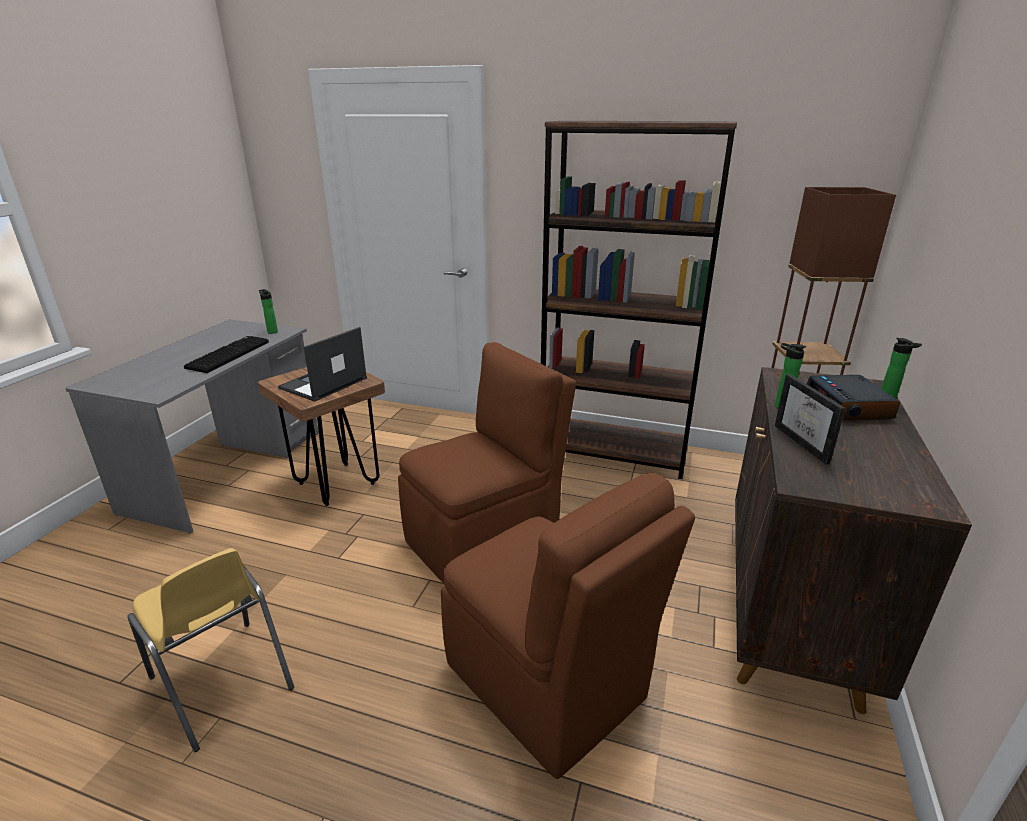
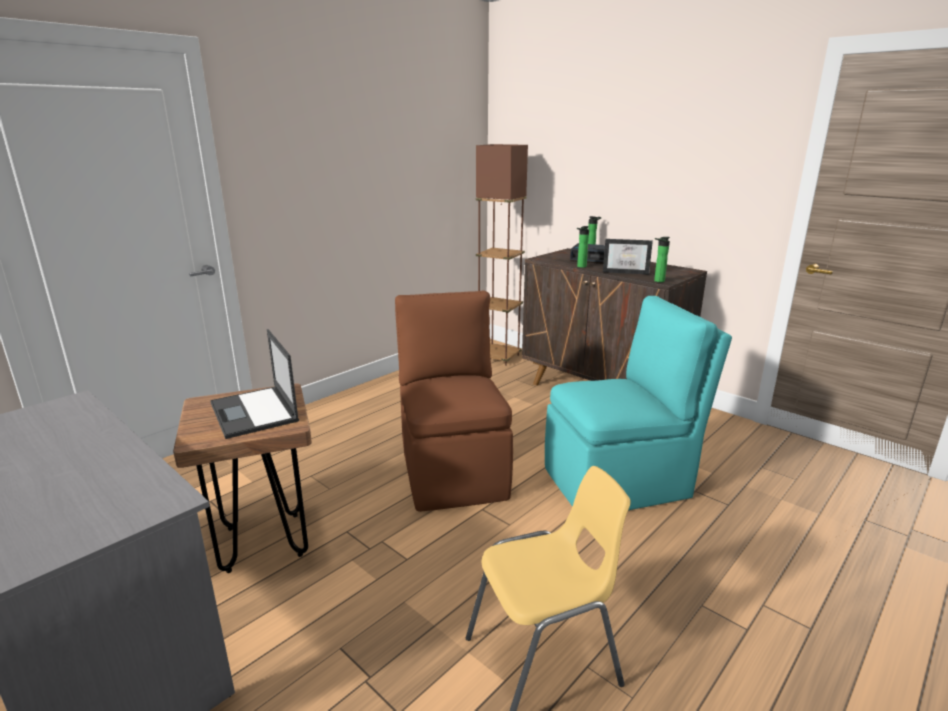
camera: 65 degrees left, 5 degrees down
keyboard [184,336,269,373] -> none
bottle [259,289,278,334] -> bottle moved to [654,237,670,283]
brown chair [441,473,695,779] -> turquoise chair [545,296,732,510]
brown bookcase [541,121,737,479] -> none

